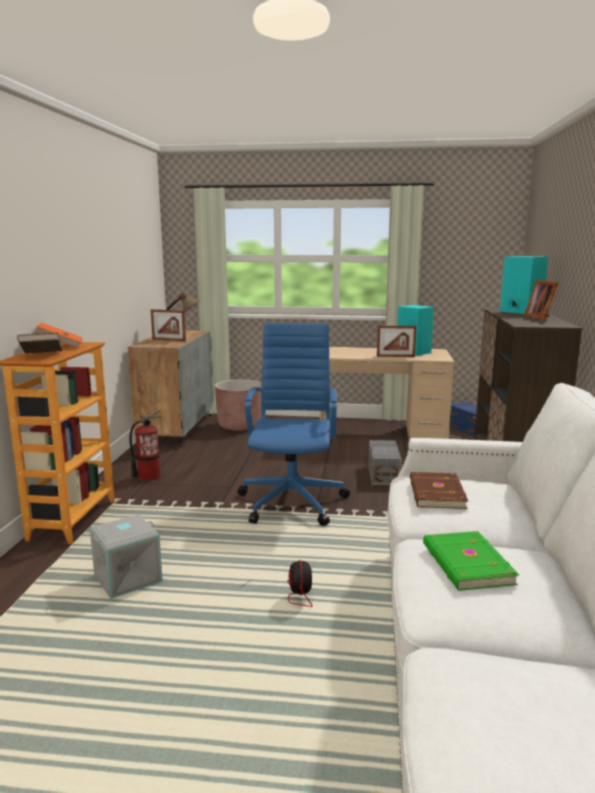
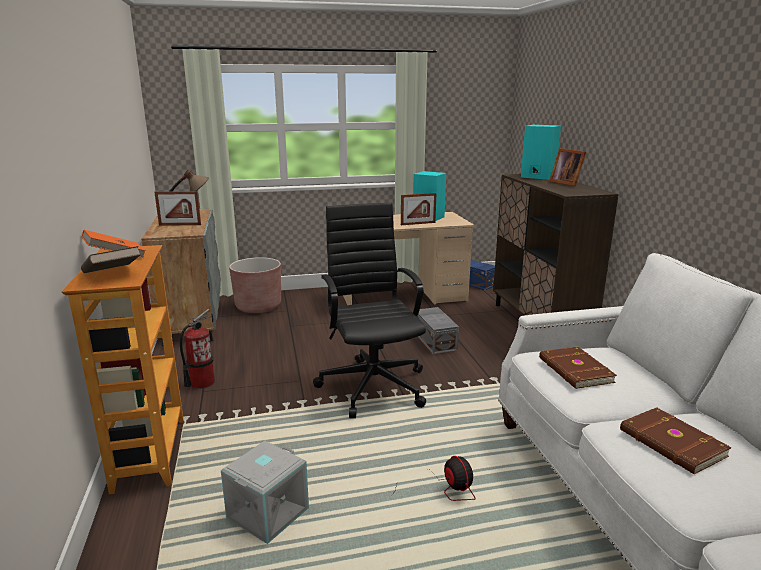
camera: 20 degrees left, 5 degrees up
blue office chair [237,323,350,526] -> black office chair [313,203,426,418]
green book [423,531,519,591] -> brown book [620,407,732,474]

